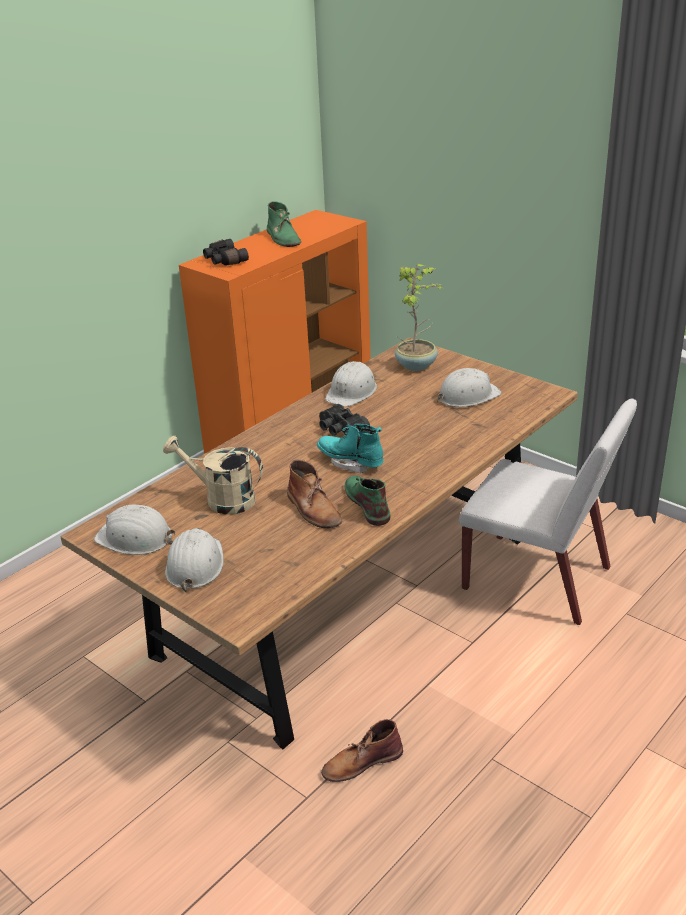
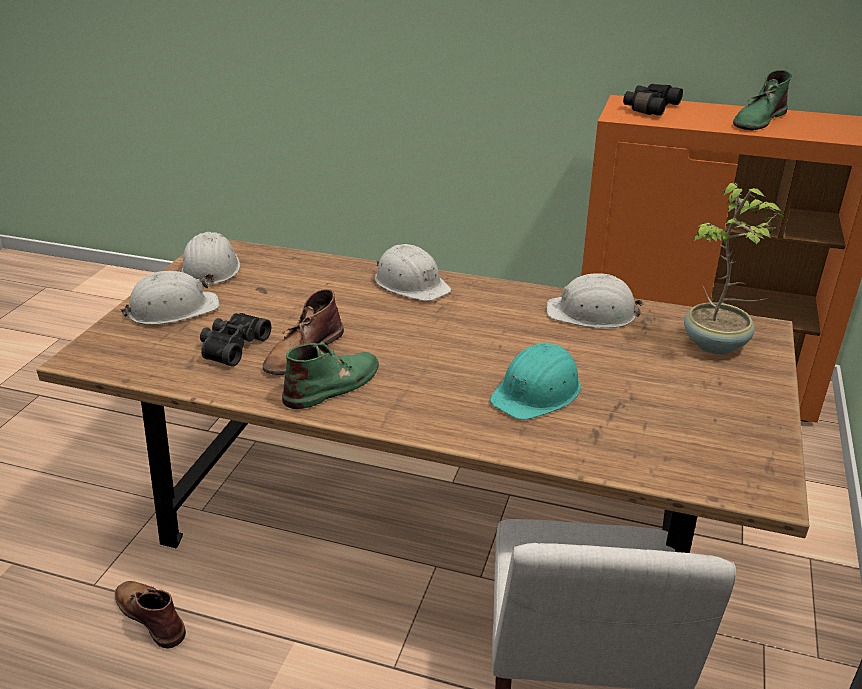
camera: 65 degrees right, 0 degrees up
beige watering can [163,436,263,515] -> none
turquoise boot [317,424,383,474] -> none
black binoculars [319,404,370,436] -> black binoculars moved to [200,313,271,367]
white hard hat [437,368,502,407] -> white hard hat moved to [375,244,452,301]
none -> turquoise hard hat [490,343,581,420]

